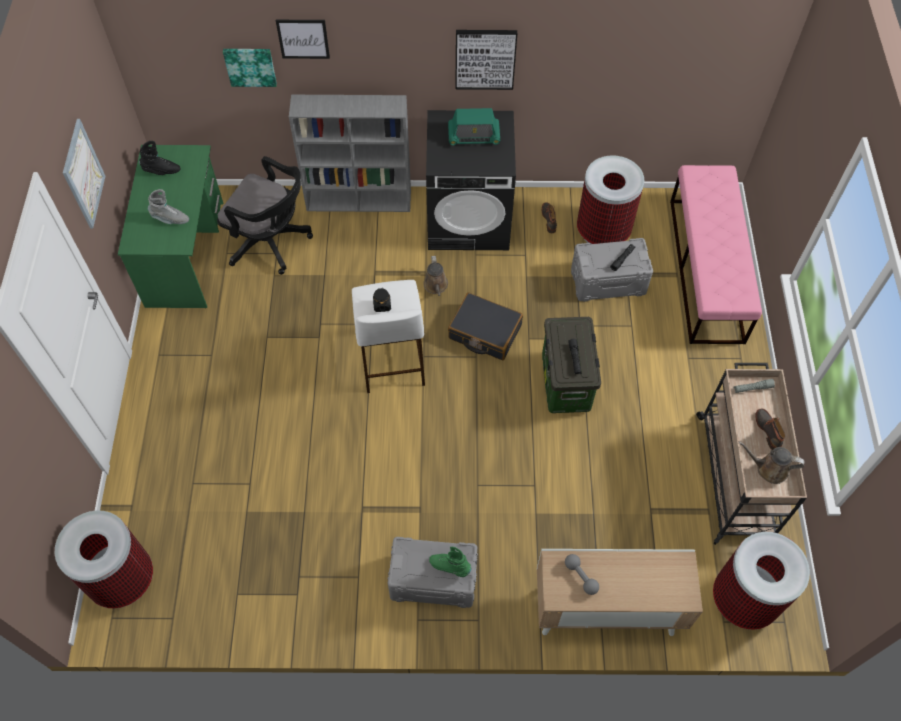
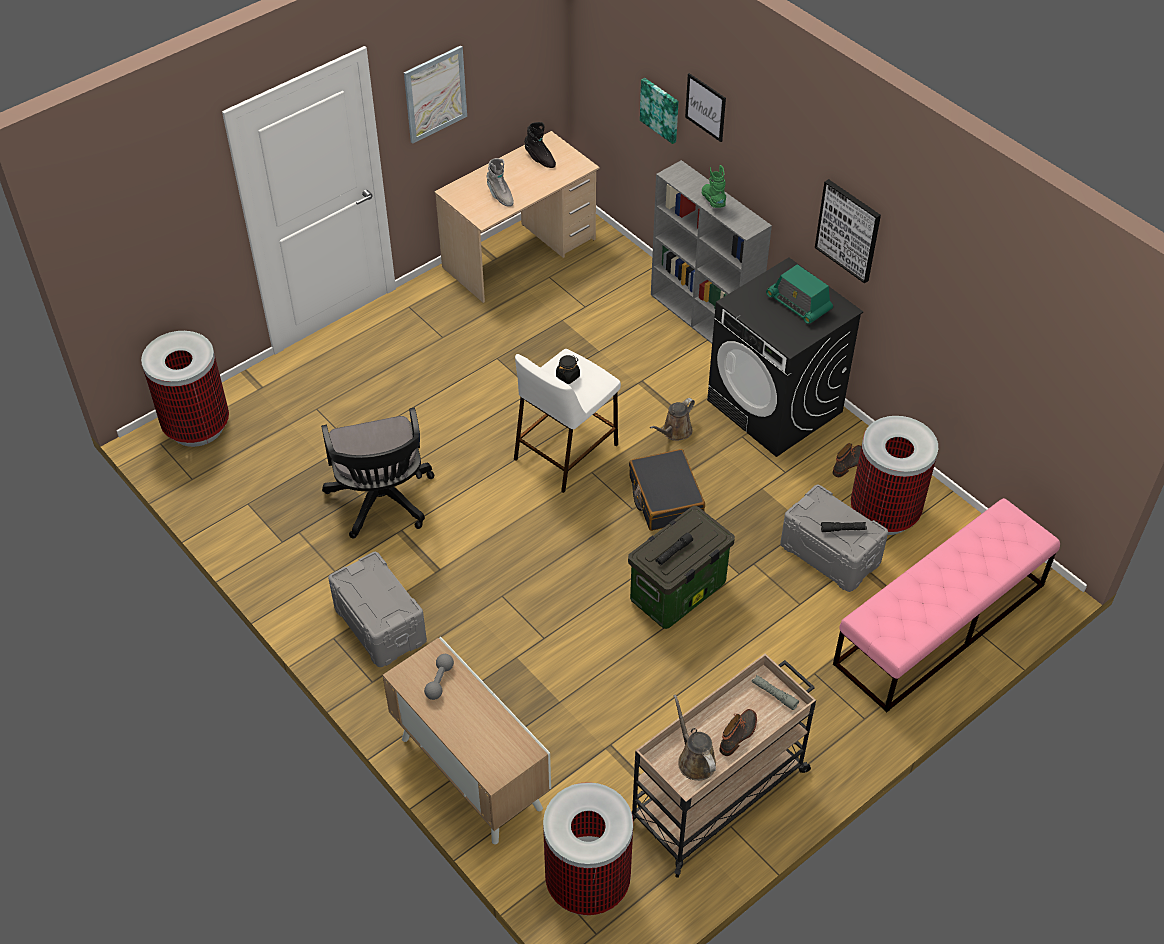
camera: 50 degrees right, 10 degrees down
green desk [118,145,223,308] -> beige desk [434,131,599,303]
black office chair [217,156,313,275] -> black office chair moved to [321,408,434,538]
green boot [429,547,471,577] -> green boot moved to [702,165,726,208]

